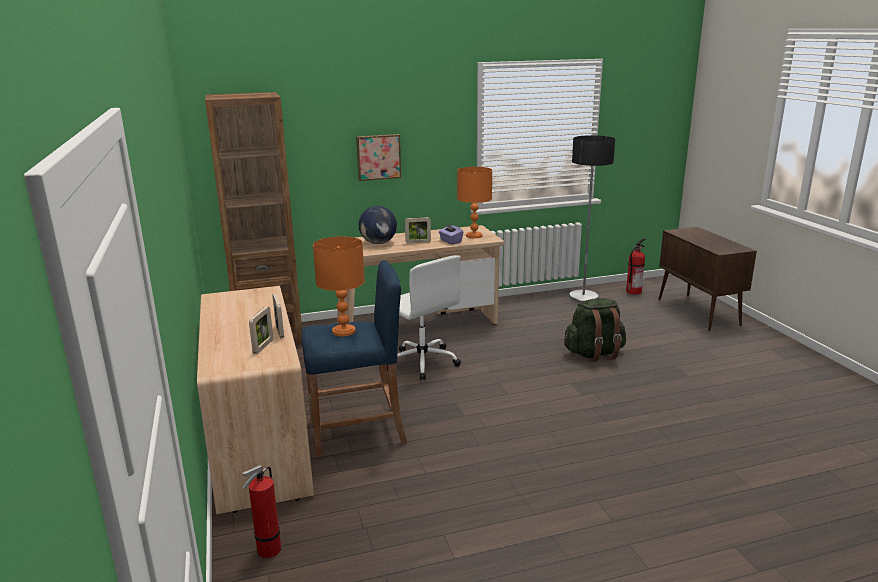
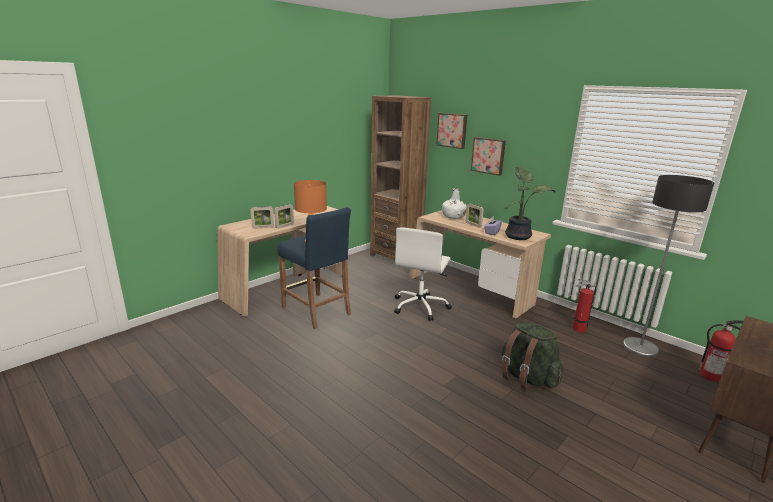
camera: 60 degrees right, 0 degrees up
fire extinguisher [242,465,281,558] -> fire extinguisher moved to [573,279,596,332]
globe [359,206,397,244] -> white bottle [442,188,467,219]
orange table lamp [457,167,492,238] -> potted plant [504,167,556,240]
none -> picture [436,113,467,149]

